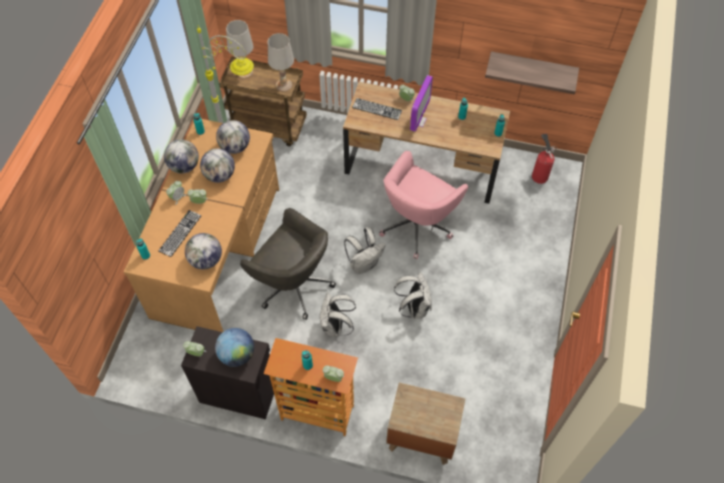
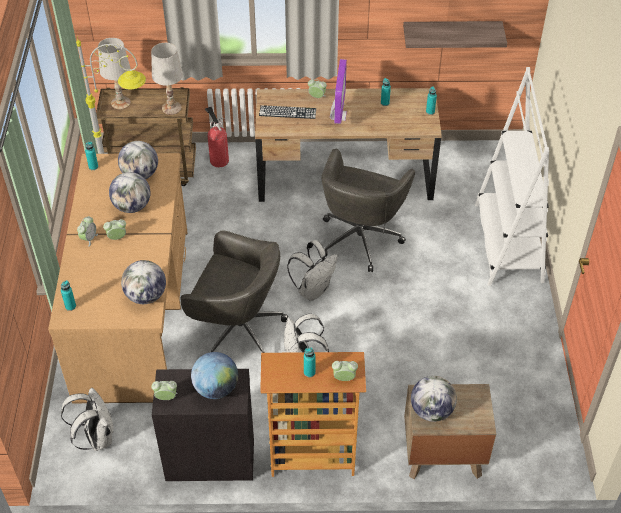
camera: 15 degrees left, 10 degrees down
keyboard [158,210,202,257] -> none
globe [164,139,199,173] -> globe moved to [411,376,457,422]
pink office chair [379,151,468,259] -> grey office chair [321,149,415,272]
white backpack [394,272,432,319] -> white backpack moved to [61,388,114,451]
fire extinguisher [532,134,557,184] -> fire extinguisher moved to [205,107,229,167]
none -> white bookcase [475,67,549,286]

